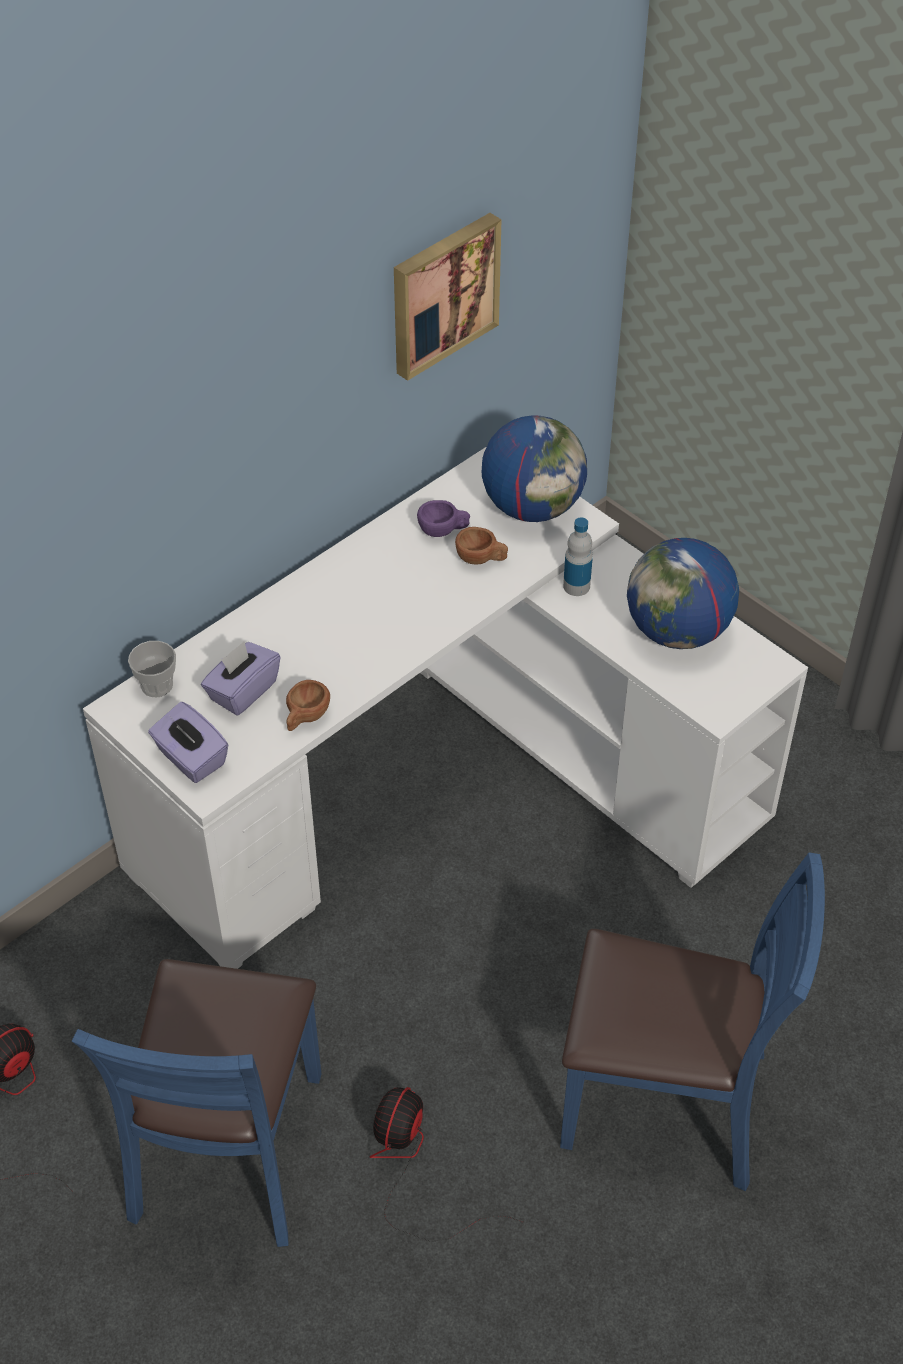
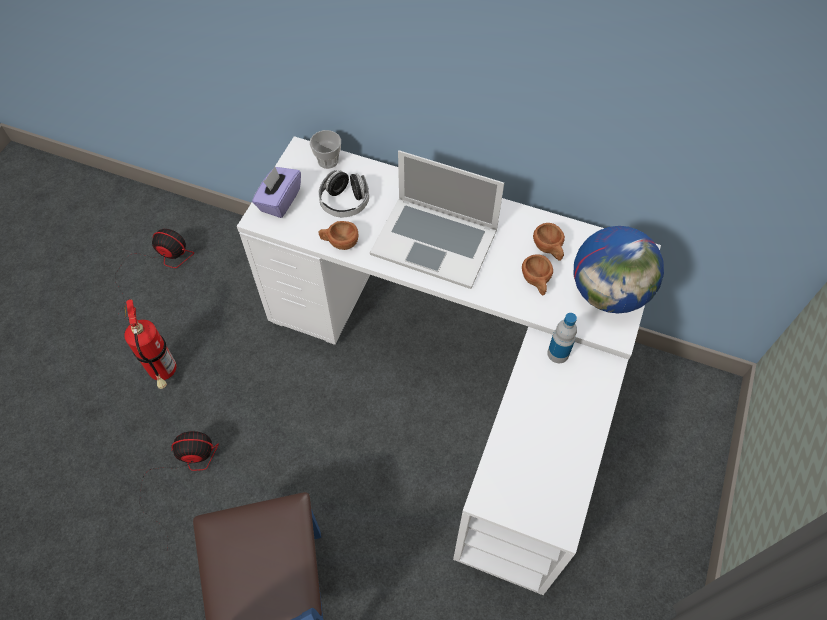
camera: 65 degrees right, 10 degrees up
blue chair [72,959,321,1247] -> fire extinguisher [124,299,177,389]
purple tissue box [201,641,281,716] -> headphones [319,170,369,217]
picture [394,213,501,381] -> none
purple cup [417,500,470,537] -> brown cup [533,223,565,260]
globe [627,538,739,649] -> none
none -> laptop [370,150,504,289]

